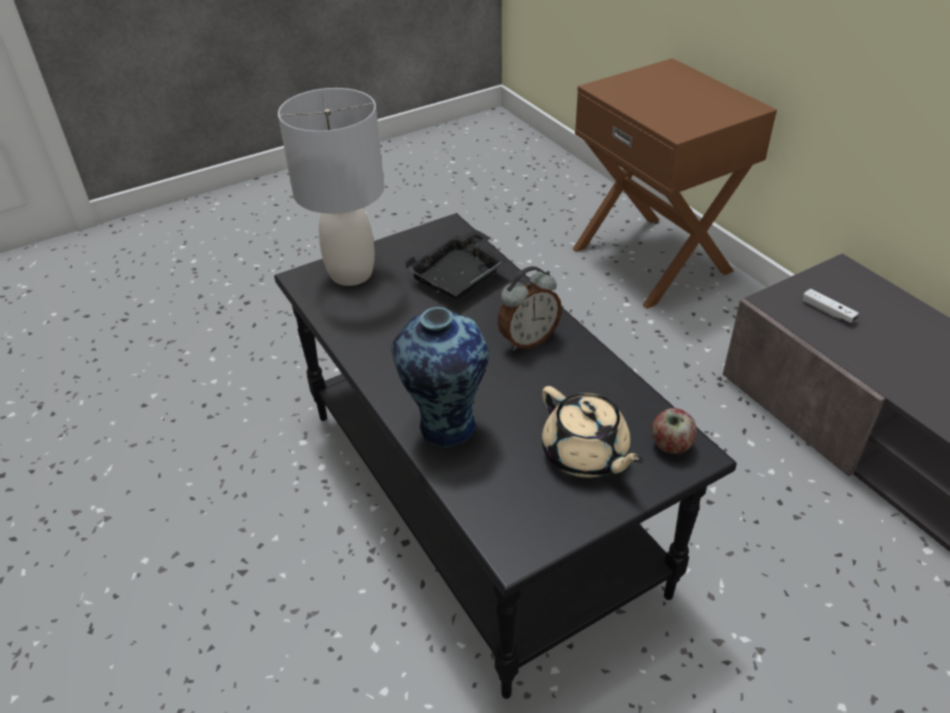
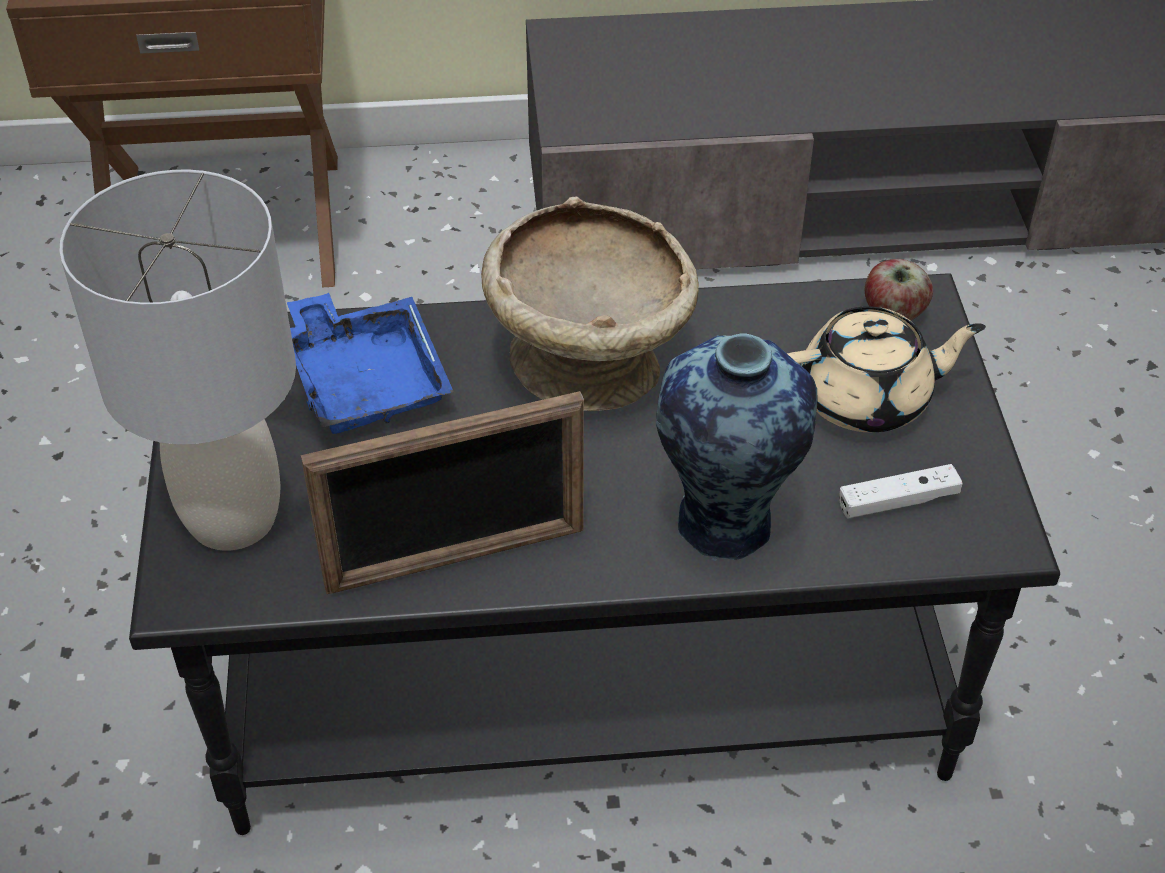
camera: 65 degrees left, 5 degrees up
black tray [405,229,508,299] -> blue tray [287,293,454,434]
alarm clock [498,266,562,351] -> beige bowl [481,196,699,411]
white game controller [802,289,859,323] -> white game controller moved to [839,464,962,519]
none -> picture frame [301,391,584,594]

